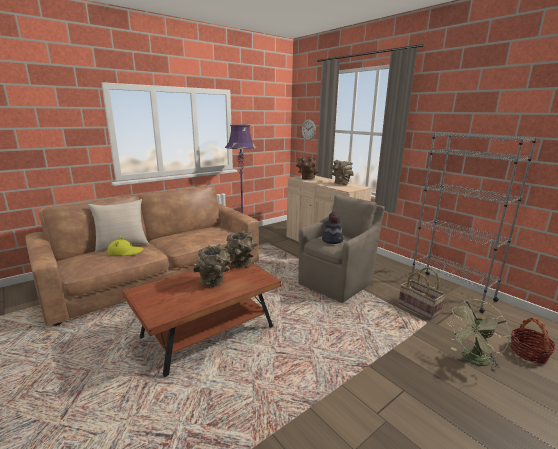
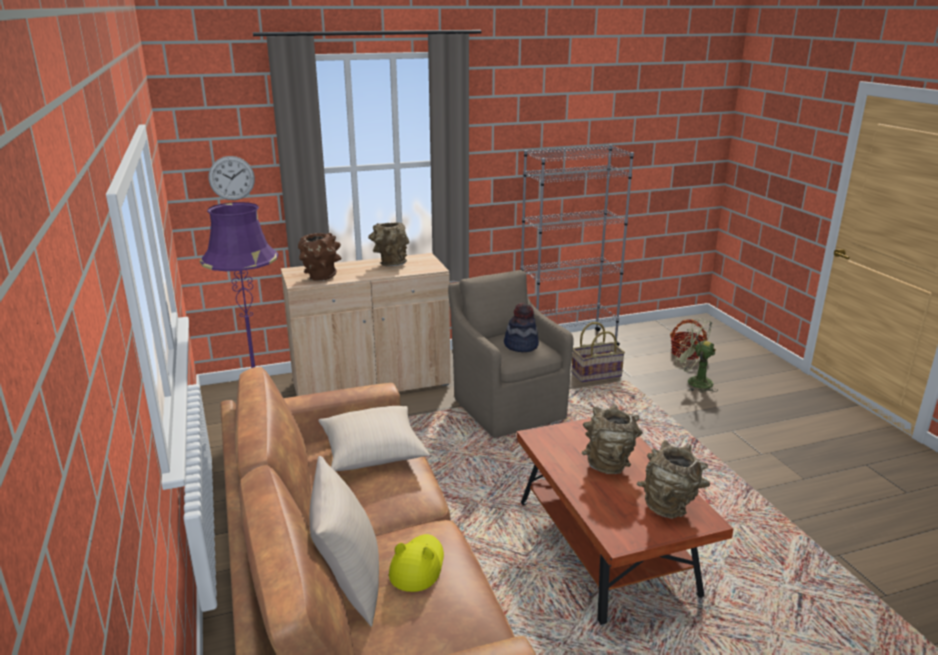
camera: 70 degrees left, 5 degrees up
brown vase [224,231,258,268] -> brown vase moved to [637,440,710,519]
green fan [447,299,510,372] -> green fan turned 135 degrees clockwise [675,318,718,393]
none -> beige pillow [318,406,430,471]

